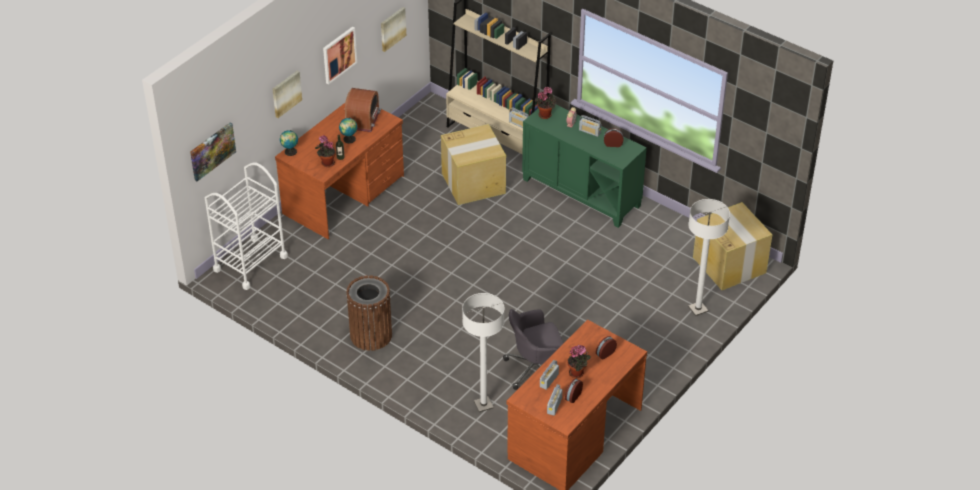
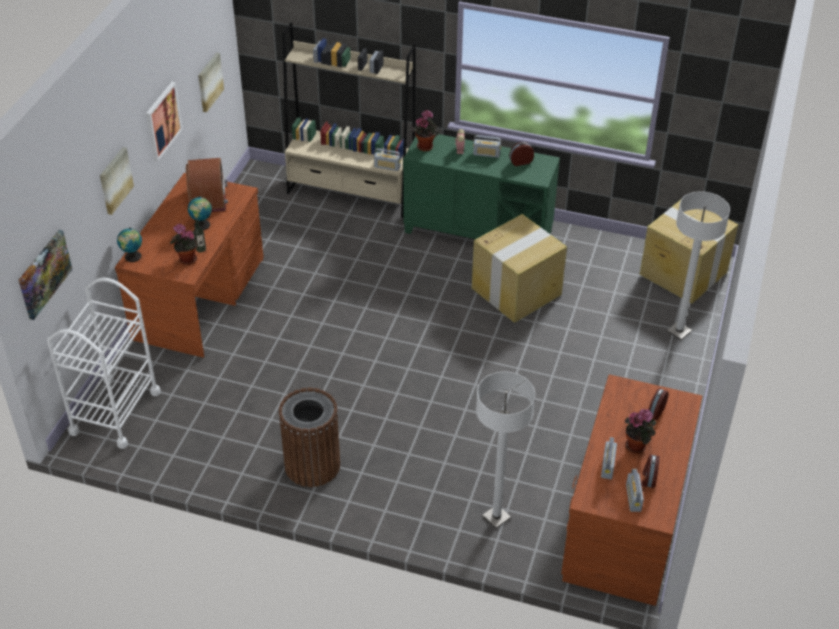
camera: 20 degrees left, 0 degrees up
cardboard box [441,124,506,205] -> cardboard box moved to [472,214,567,323]
grey office chair [503,309,563,390] -> none

